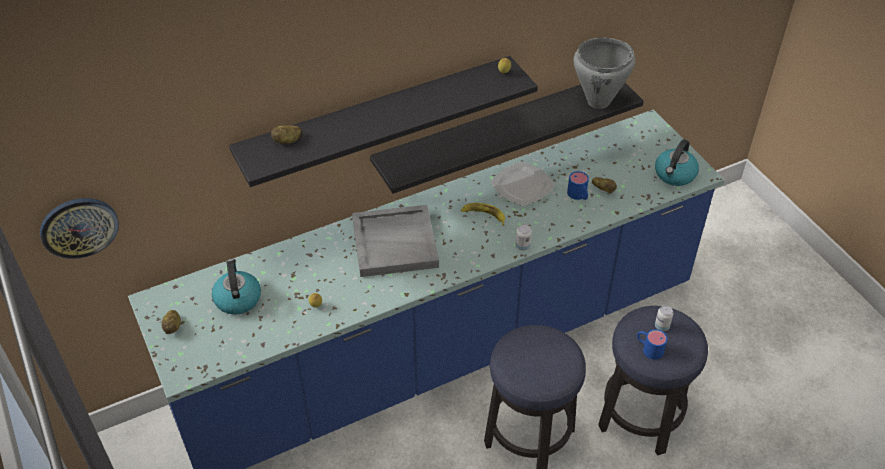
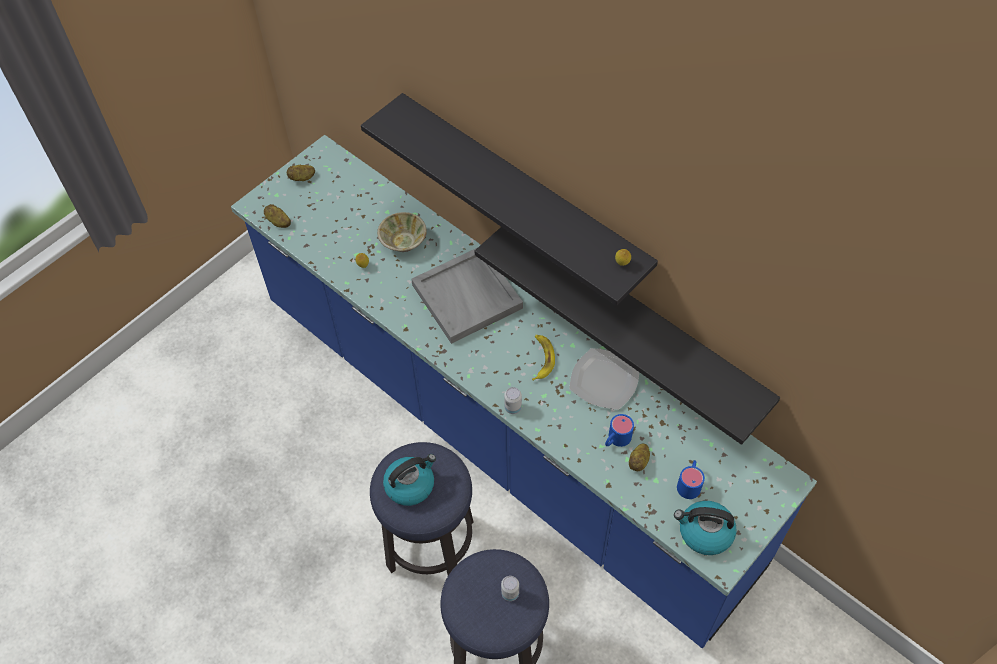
camera: 70 degrees right, 10 degrees up
wall clock [40,198,119,259] -> none
kettle [212,259,261,315] -> kettle moved to [383,454,436,506]
potato [271,125,301,144] -> potato moved to [264,204,291,228]
grey cooking pot [573,38,635,109] -> none
blue mug [637,329,667,360] -> blue mug moved to [677,460,705,499]
none -> beige bowl [377,212,427,252]

